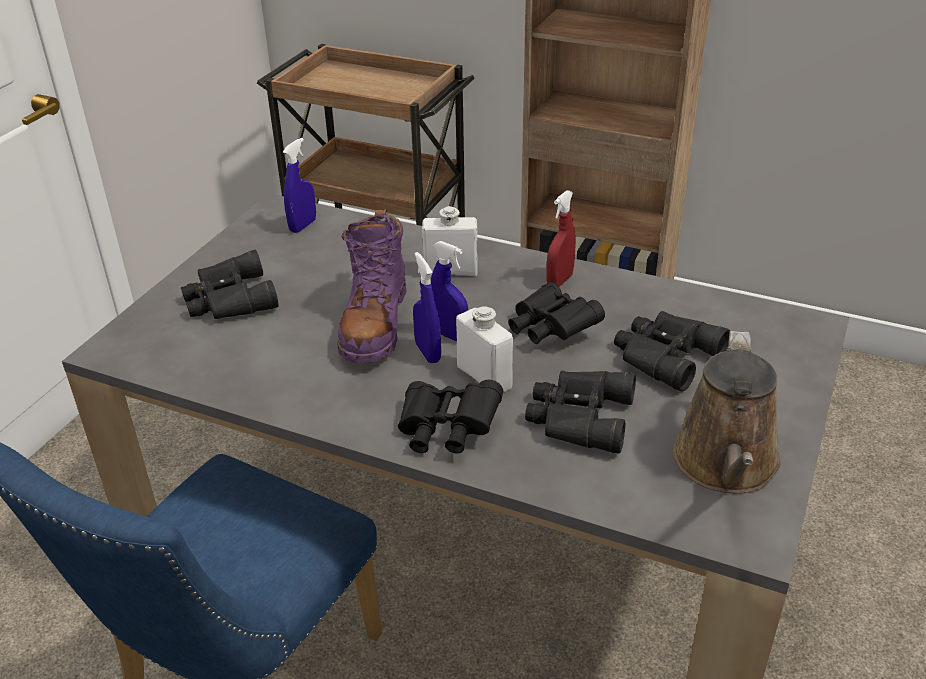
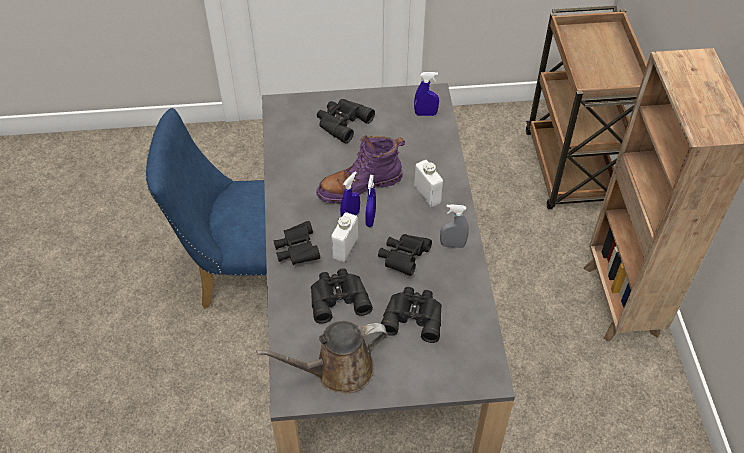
camera: 60 degrees right, 15 degrees up
red spray bottle [546,190,576,287] -> grey spray bottle [440,204,469,248]

